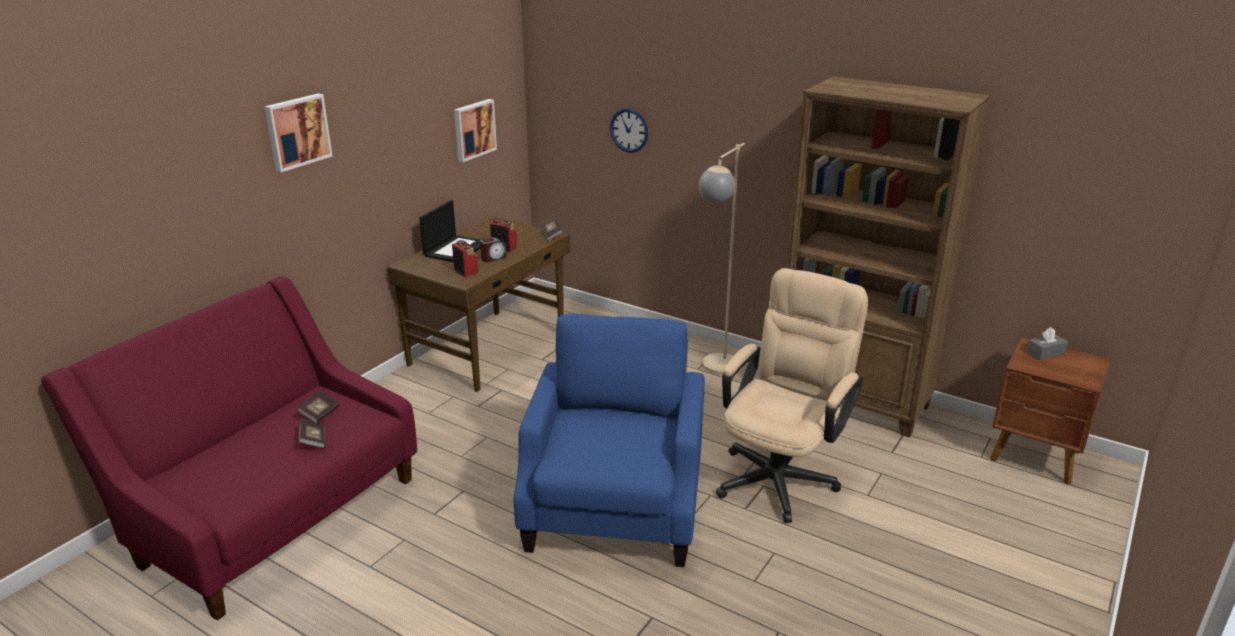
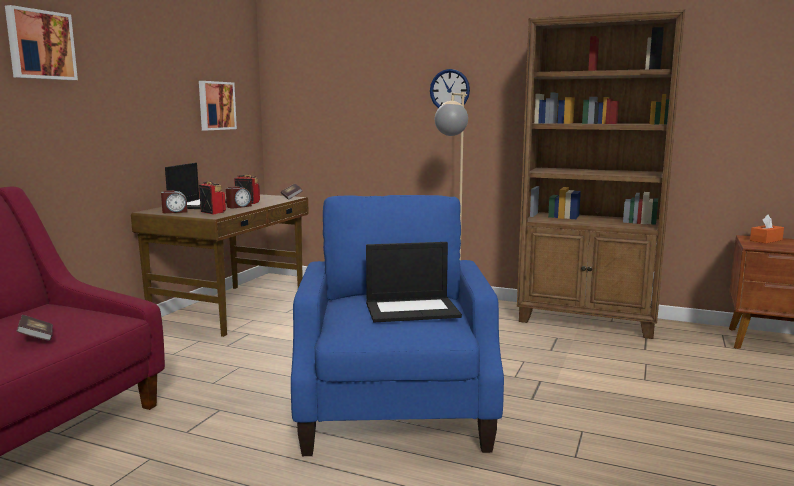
camera: 10 degrees left, 15 degrees down
book [297,390,339,423] -> none
wall clock [610,108,648,153] -> wall clock moved to [430,69,470,108]
beige office chair [716,268,868,523] -> none
grey tissue box [1026,327,1068,360] -> orange tissue box [750,215,784,243]
none -> alarm clock [161,190,187,213]
none -> laptop [366,242,462,322]

